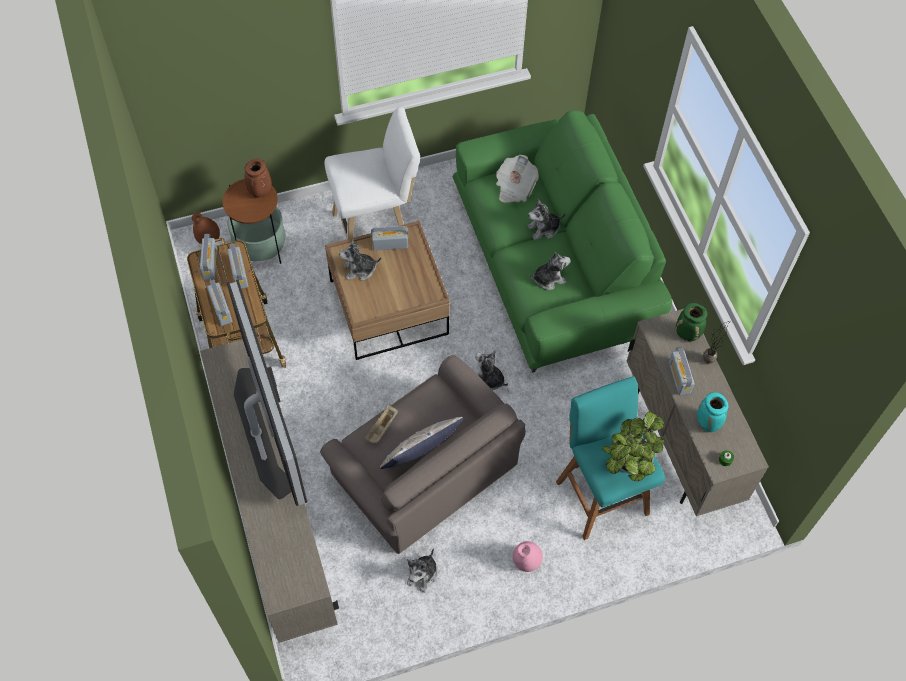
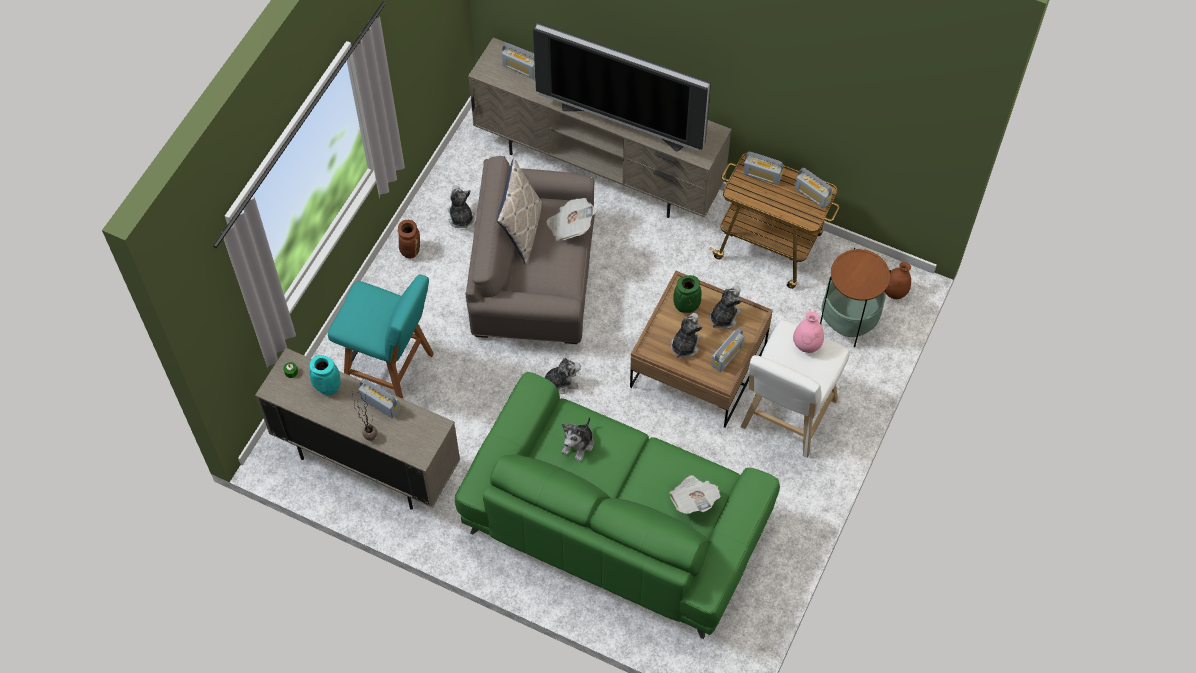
camera: 135 degrees right, 0 degrees up
radio [227,243,248,289] -> radio moved to [502,43,535,79]
brown vase [244,158,272,198] -> brown vase moved to [398,220,420,259]
beige tray [364,405,398,444] -> newspaper [546,198,595,241]
pink vase [513,541,543,572] -> pink vase moved to [793,311,824,353]
plush toy [527,199,566,240] -> plush toy moved to [671,313,703,358]
potted plant [602,411,664,481] -> none
green vase [676,303,707,341] -> green vase moved to [673,275,701,313]

